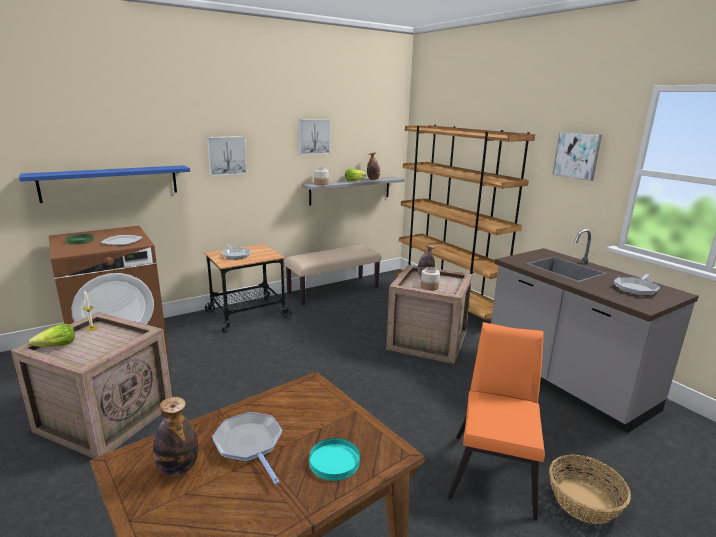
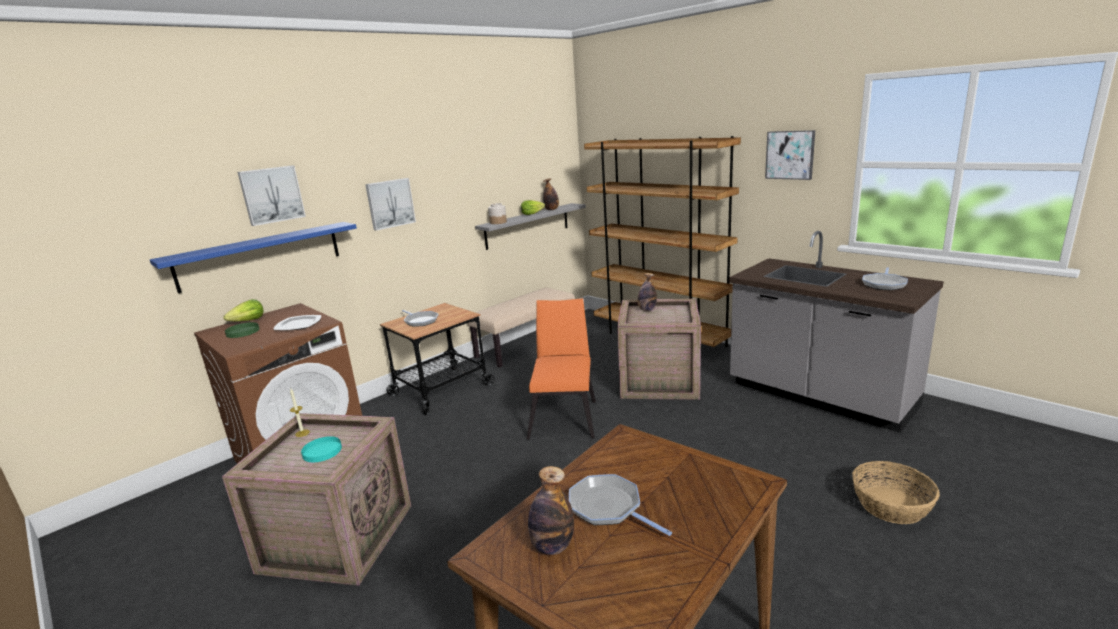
camera: 10 degrees left, 0 degrees up
lettuce [28,324,75,347] -> lettuce moved to [223,299,264,322]
picture [298,119,330,155] -> picture moved to [238,166,306,226]
turquoise plate [309,438,360,481] -> turquoise plate moved to [301,436,342,462]
jar [421,267,440,291] -> none
orange chair [447,322,545,521] -> orange chair moved to [527,298,596,440]

